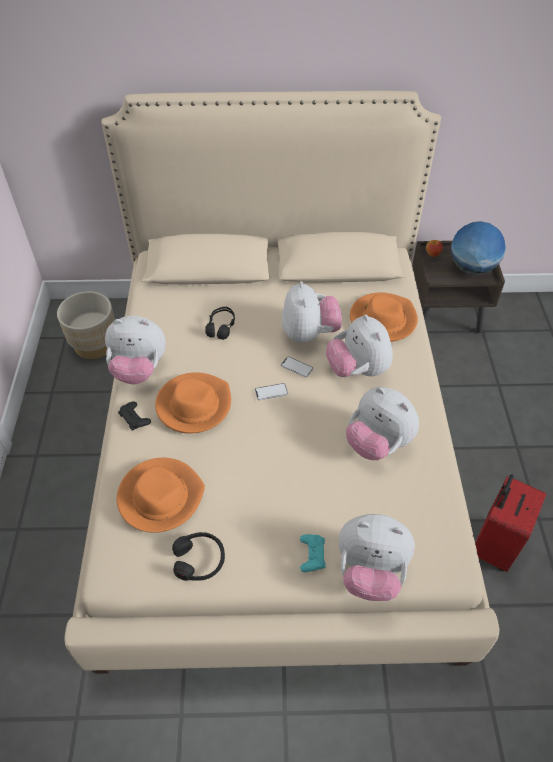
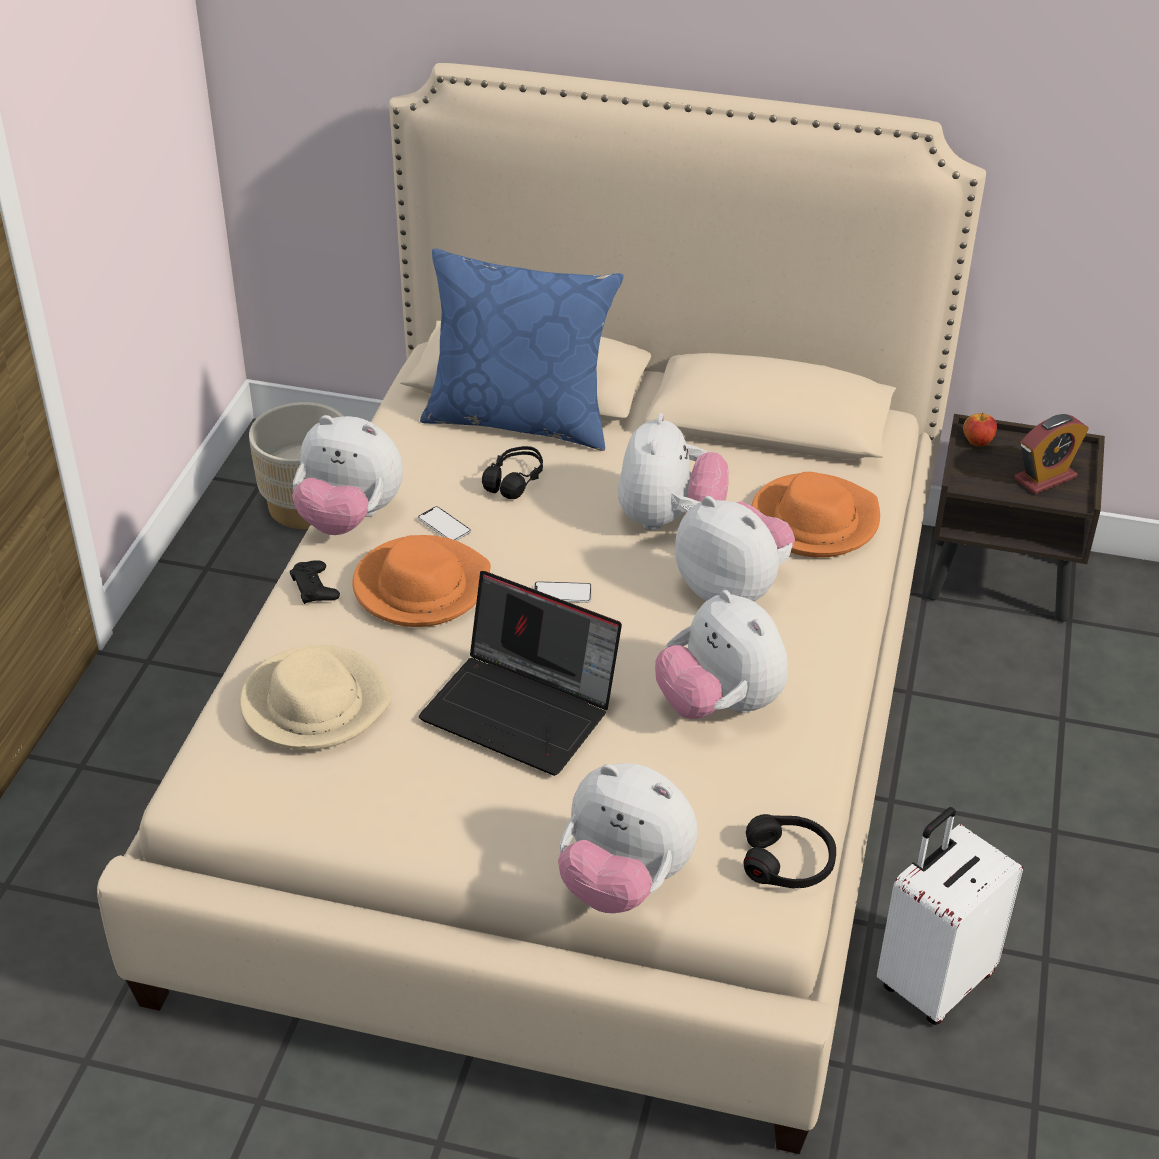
camera: 15 degrees right, 10 degrees down
orange hat [117,458,205,533] -> beige hat [240,645,392,750]
black headphones [172,532,225,581] -> black headphones moved to [743,814,836,888]
phone [281,356,313,377] -> phone moved to [418,506,471,541]
turquoise game controller [300,534,326,572] -> none
plush toy [326,314,393,377] -> plush toy turned 135 degrees clockwise [675,496,795,602]
globe [451,221,506,275] -> alarm clock [1014,414,1089,494]
red suitcase [475,475,546,572] -> white suitcase [877,807,1023,1025]
none -> laptop [419,571,622,776]
none -> blue pillow [420,248,624,451]

